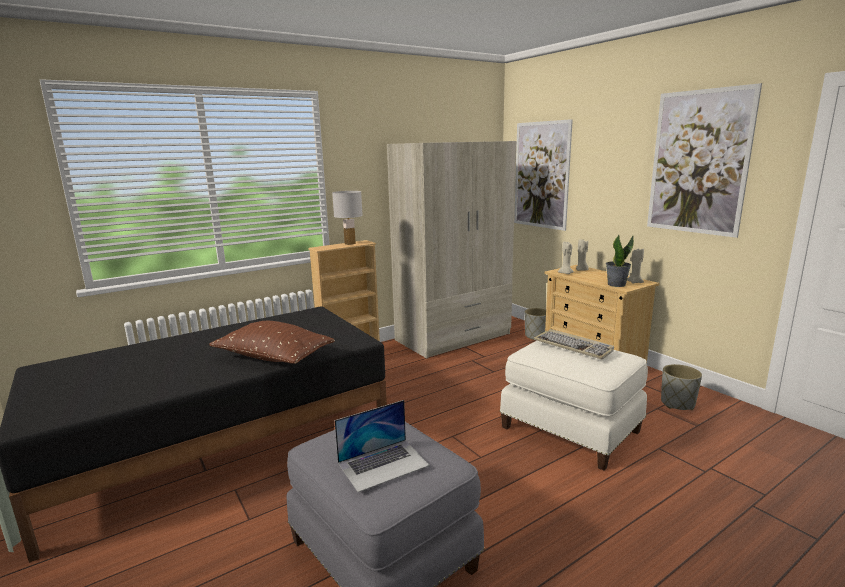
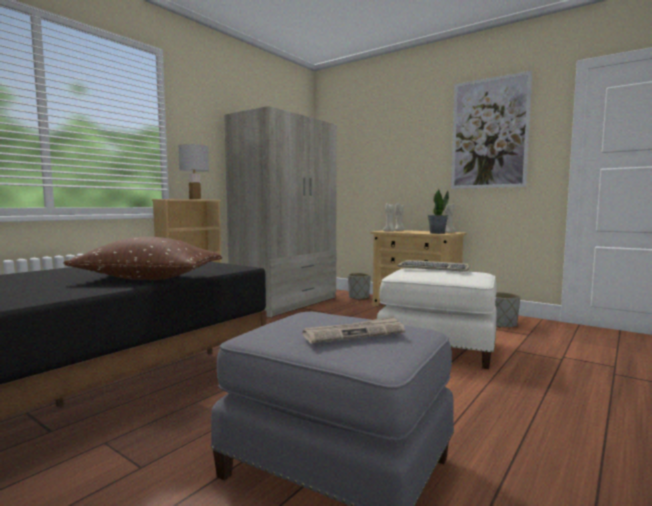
camera: 20 degrees left, 10 degrees down
laptop [334,400,430,492] -> newspaper [302,316,405,343]
picture [514,119,573,231] -> none

